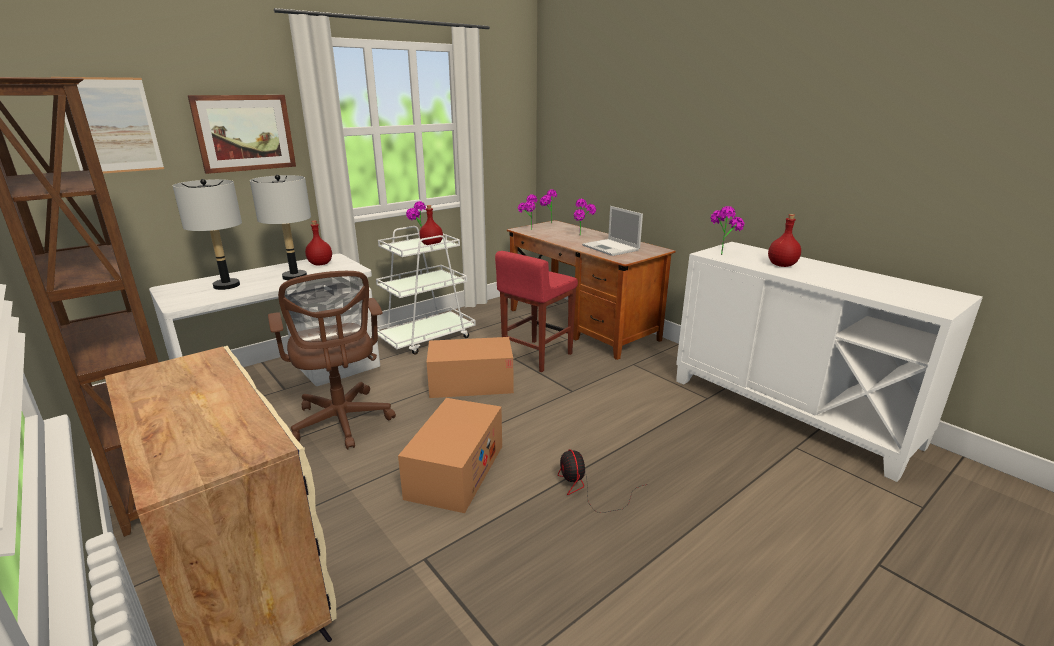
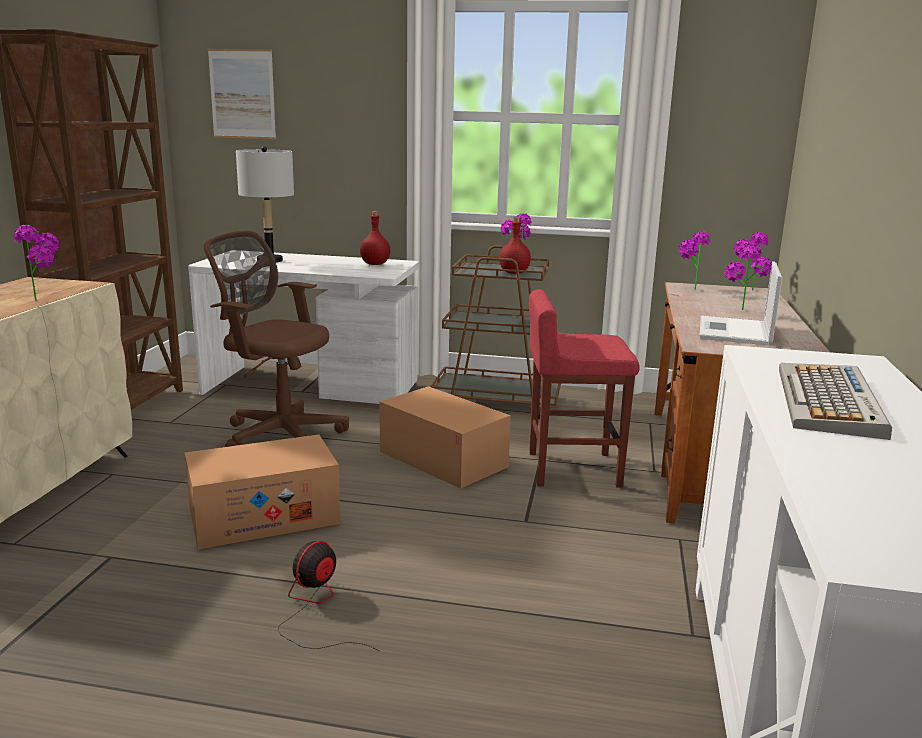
camera: 50 degrees right, 5 degrees down
picture [188,95,296,174] -> none
grey table lamp [250,175,311,280] -> none
brown office chair [268,271,396,450] -> brown office chair turned 90 degrees clockwise [204,231,349,447]
white cart [376,226,476,355] -> brown cart [430,245,561,419]
potted plant [711,206,745,255] -> potted plant moved to [14,225,59,300]
red bottle [768,214,801,267] -> keyboard [779,363,892,440]

